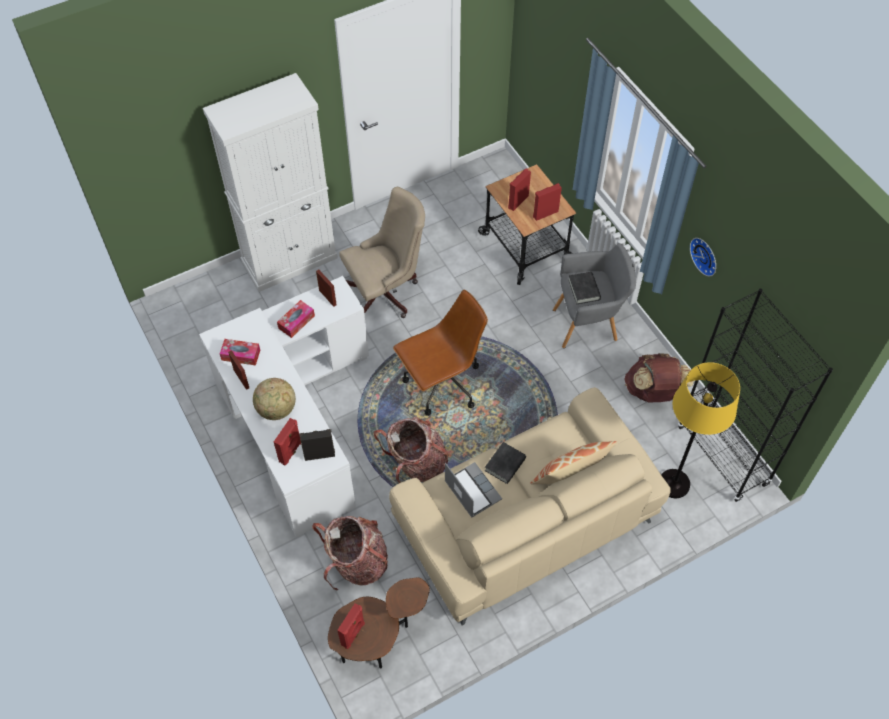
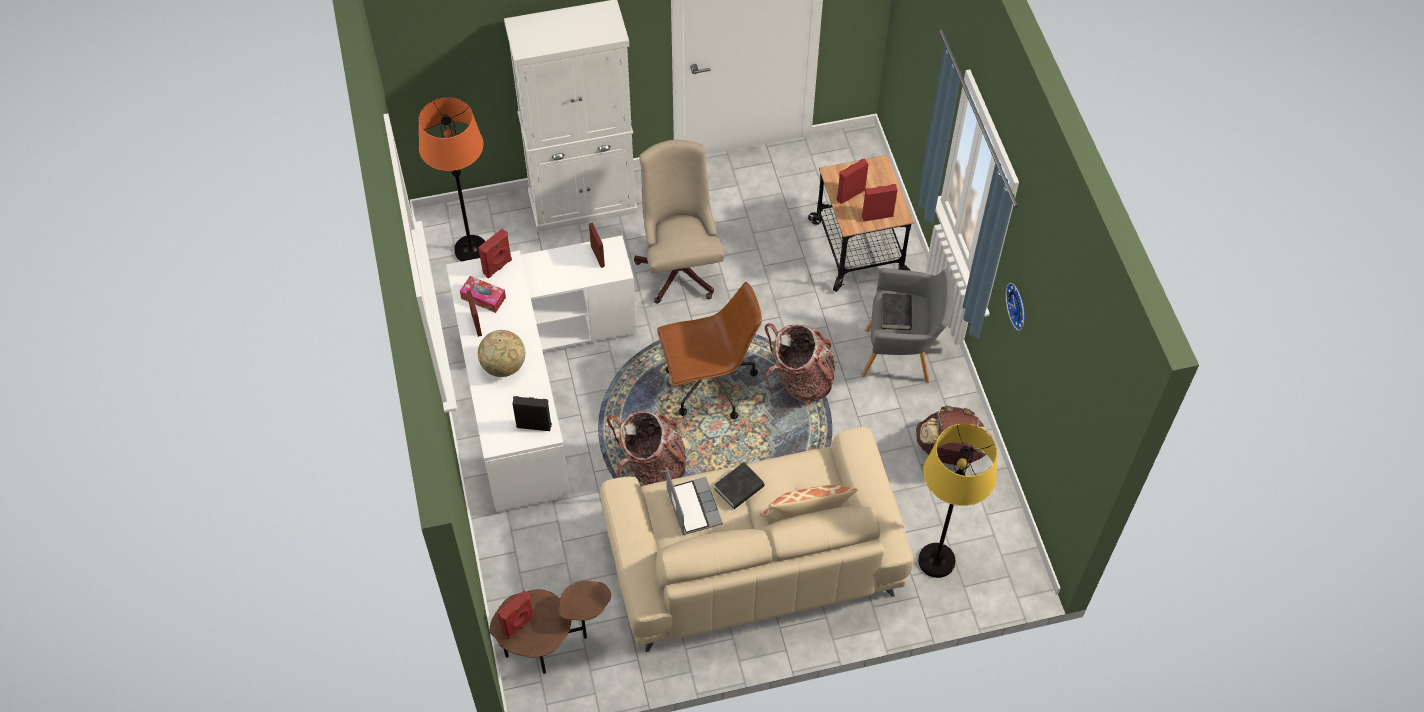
camera: 15 degrees right, 0 degrees up
red speaker [274,418,301,465] -> red speaker moved to [478,229,512,278]
tissue box [277,300,315,338] -> none
backpack [312,516,388,591] -> backpack moved to [765,323,835,402]
beige office chair [339,187,425,318] -> beige office chair turned 90 degrees counterclockwise [634,140,724,304]
black bookcase [678,288,833,502] -> none
none -> orange floor lamp [419,98,485,261]

